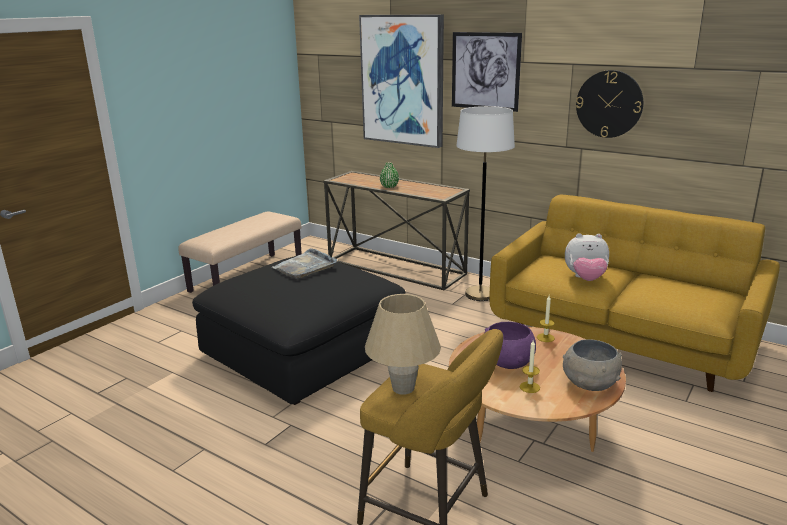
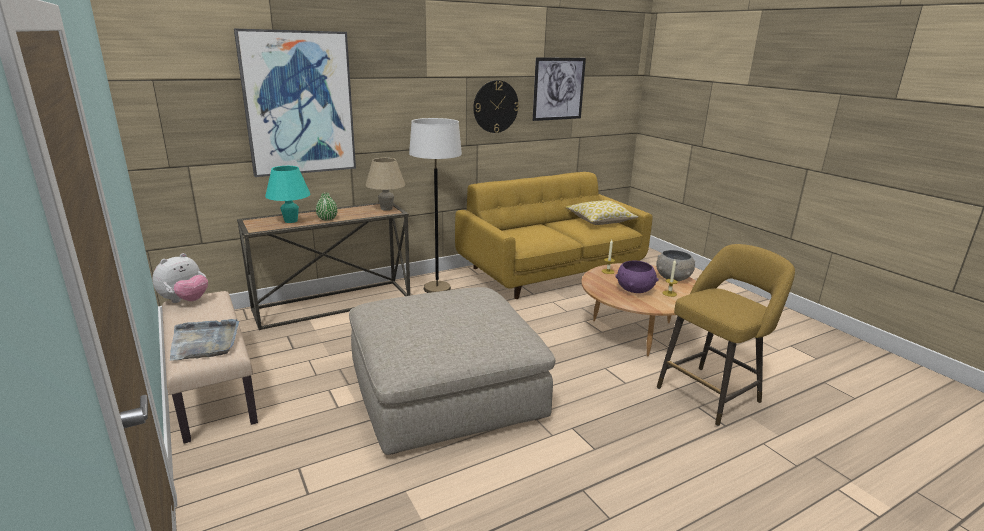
camera: 65 degrees left, 0 degrees up
black ottoman [192,256,406,405] -> beige ottoman [349,287,556,455]
grey tray [272,248,337,279] -> grey tray moved to [170,319,239,361]
beige table lamp [365,294,441,395] -> beige table lamp moved to [366,158,405,211]
picture [452,32,522,112] -> picture moved to [533,57,586,121]
plush toy [565,233,609,281] -> plush toy moved to [152,253,208,303]
none -> turquoise table lamp [265,166,310,223]
none -> pillow [566,200,638,225]

